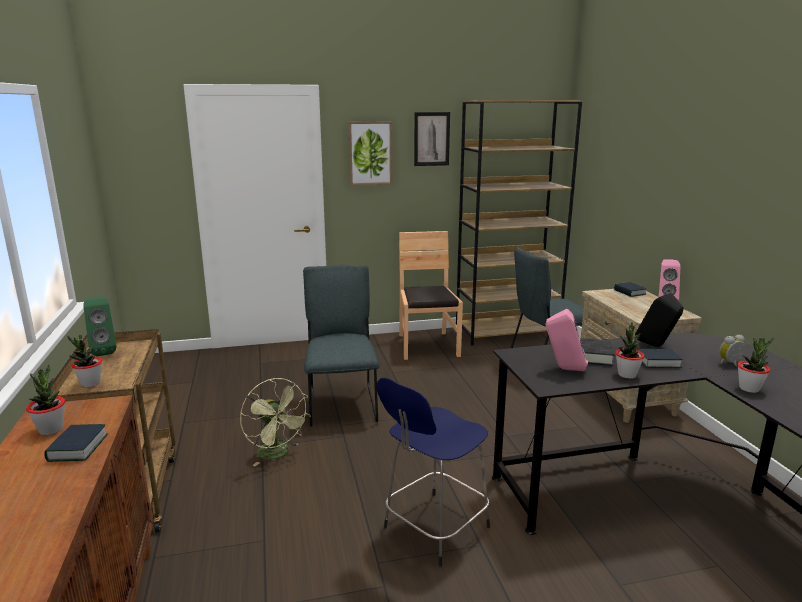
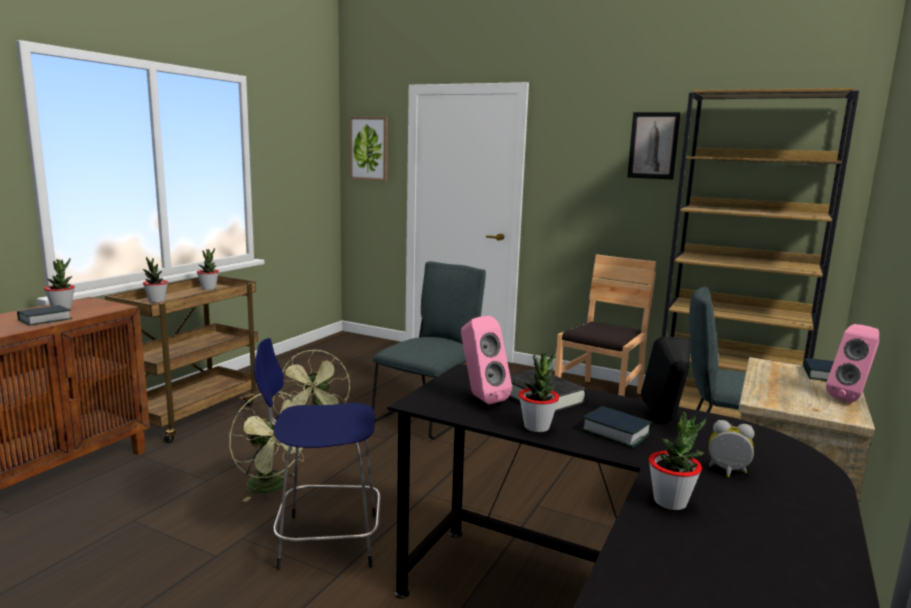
camera: 40 degrees right, 5 degrees down
green speaker [83,297,116,356] -> potted plant [197,248,219,290]
picture [348,121,392,186] -> picture moved to [350,117,388,181]
none -> green fan [230,391,304,502]

